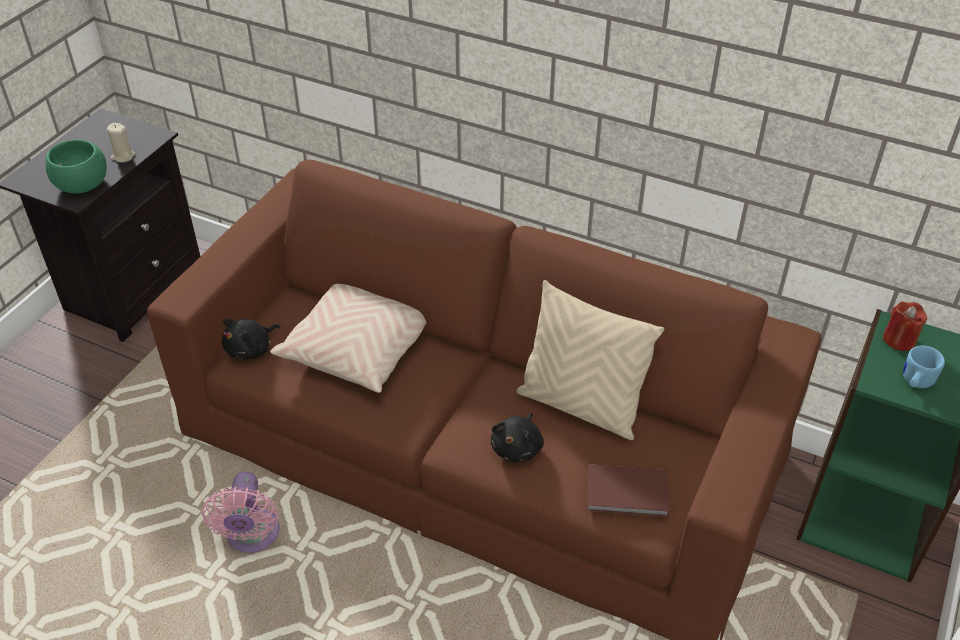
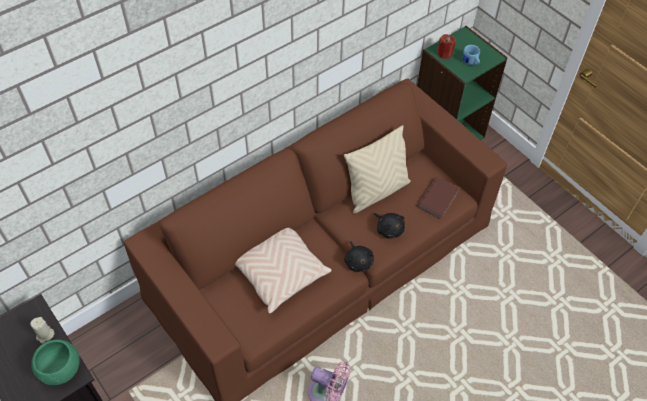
camera: 65 degrees left, 10 degrees up
black plush toy [222,319,281,359] -> black plush toy moved to [344,241,374,272]

